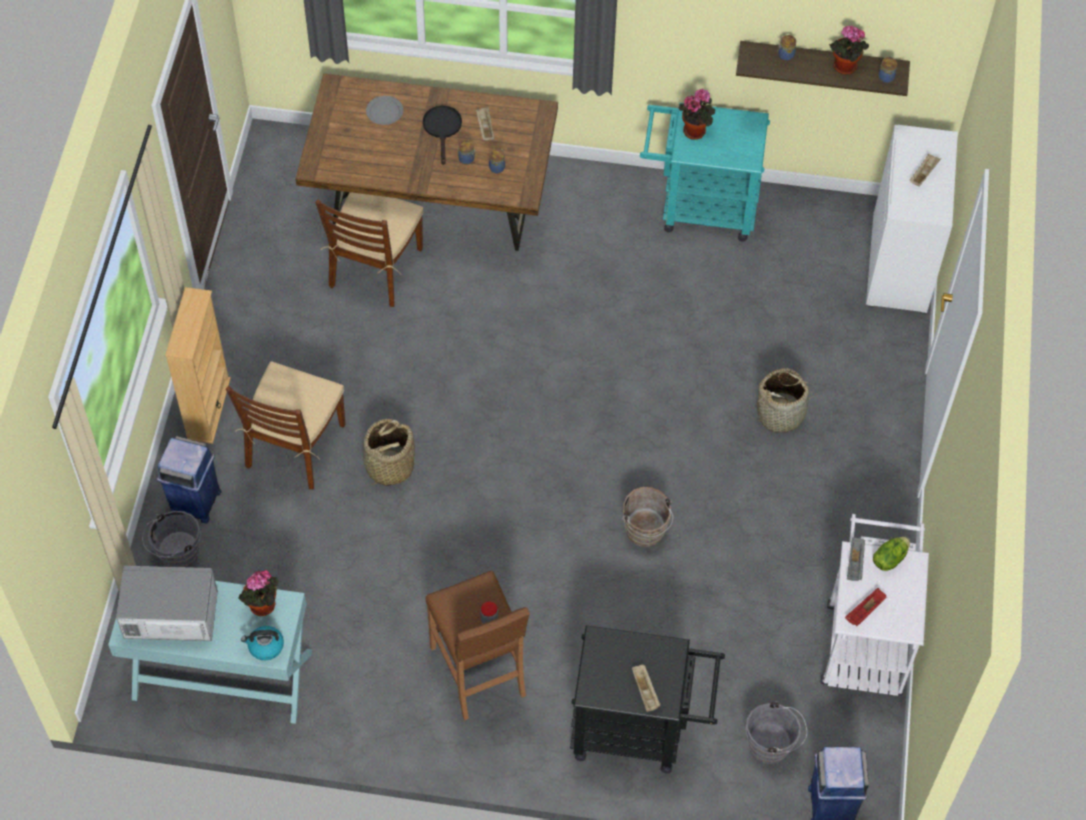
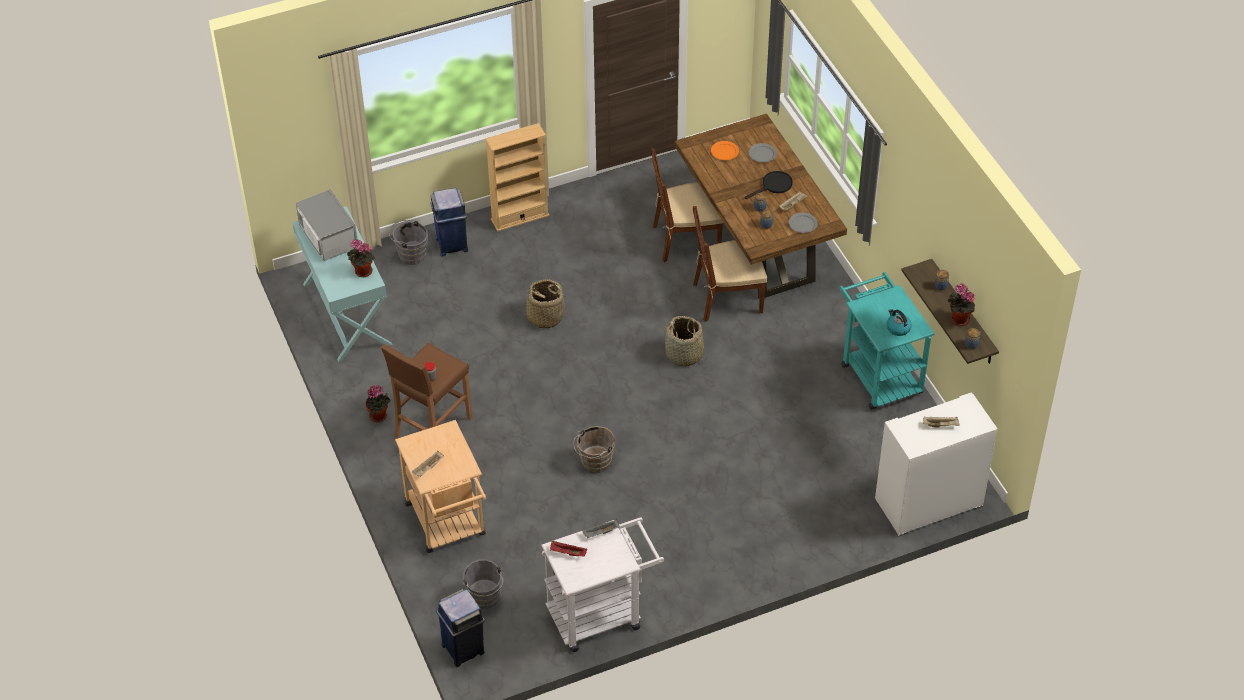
camera: 60 degrees right, 10 degrees down
brown chair [226,361,345,489] -> brown chair moved to [693,206,767,322]
kettle [241,626,284,660] -> kettle moved to [887,309,912,336]
black cart [570,625,725,774] -> beige cart [395,420,486,553]
potted plant [679,89,715,140] -> potted plant moved to [365,385,391,422]
basket [753,368,816,433] -> basket moved to [665,316,707,367]
lettuce [873,537,910,571] -> none
none -> orange plate [711,141,739,160]
none -> grey plate [789,212,818,233]

